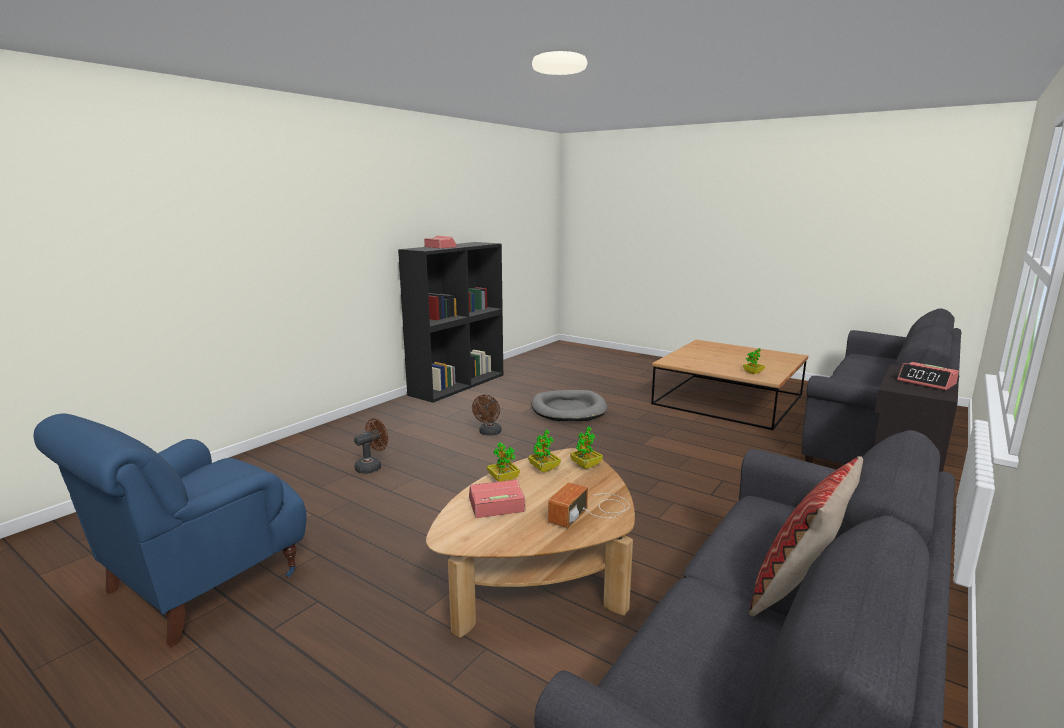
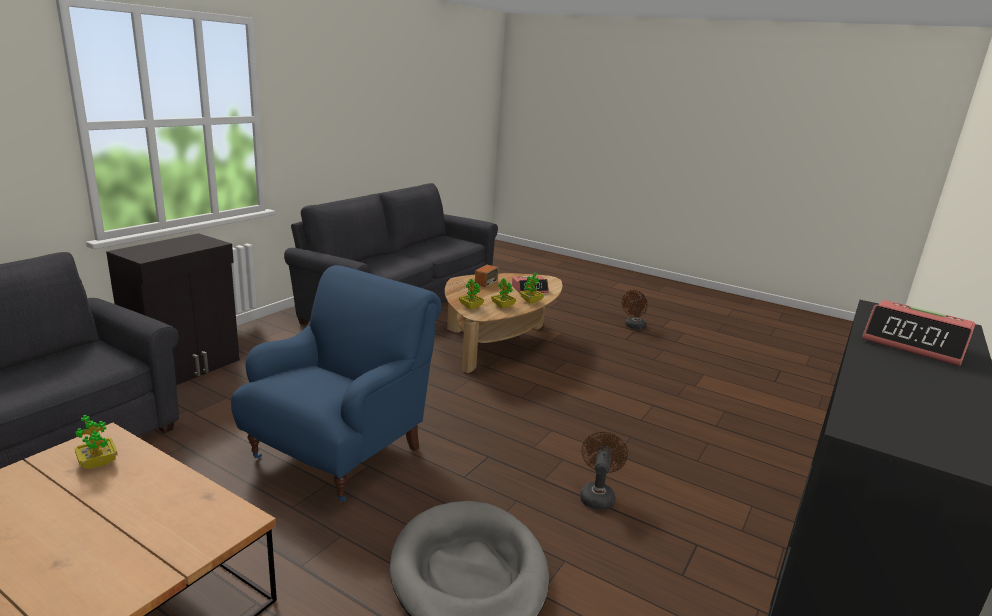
camera: 175 degrees right, 5 degrees up
blue armchair [34,414,307,647] -> blue armchair moved to [231,265,441,502]
brown fan [354,419,388,474] -> brown fan moved to [622,290,648,330]
pillow [749,456,863,616] -> none
alarm clock [897,362,959,390] -> none

